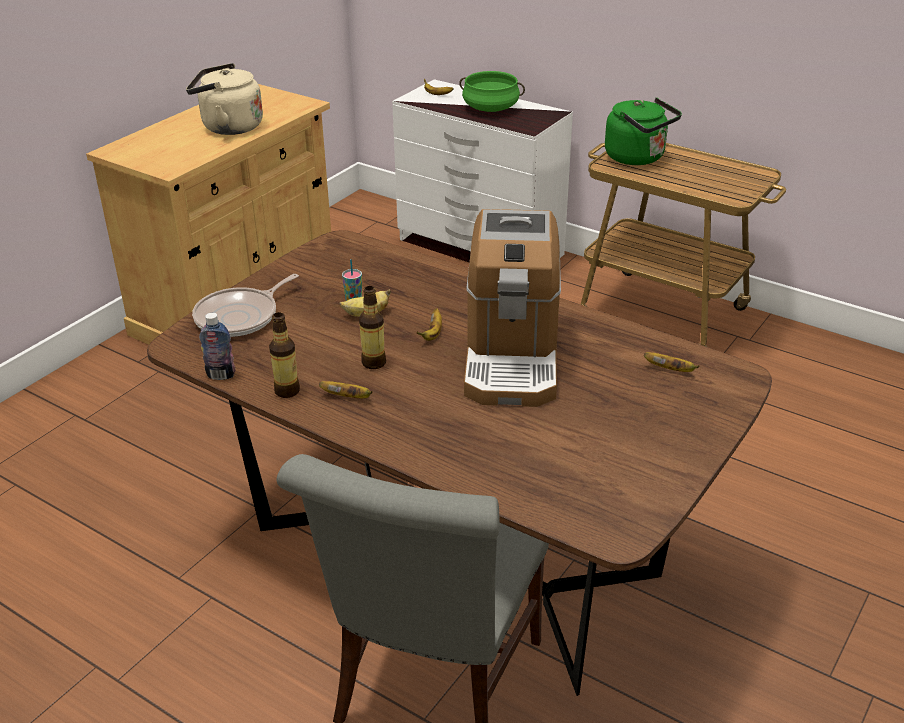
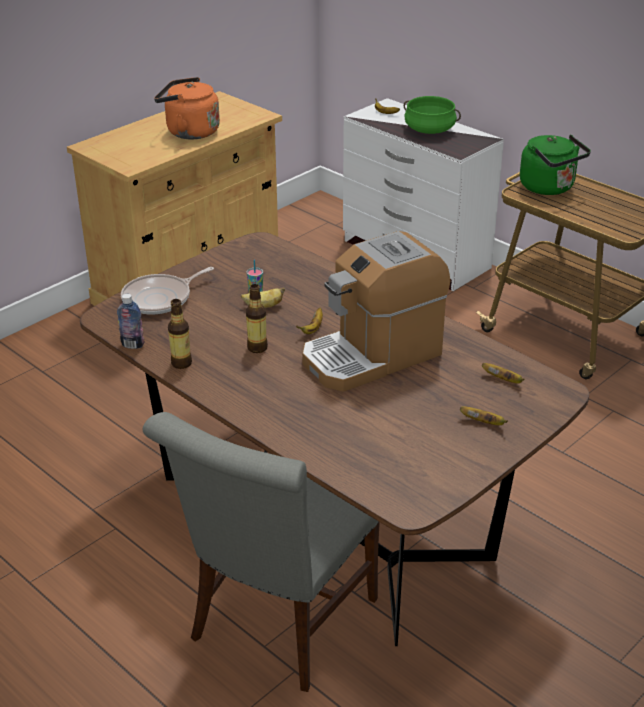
camera: 10 degrees right, 0 degrees up
beige kettle [186,63,263,135] -> orange kettle [154,77,220,140]
banana [319,381,373,398] -> banana moved to [460,406,508,425]
coffee machine [464,209,561,407] -> coffee machine turned 45 degrees clockwise [302,231,450,392]

